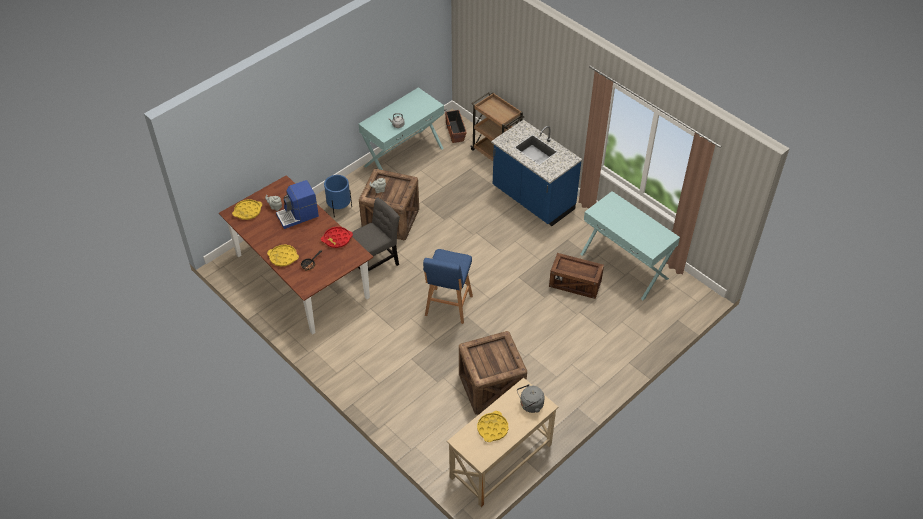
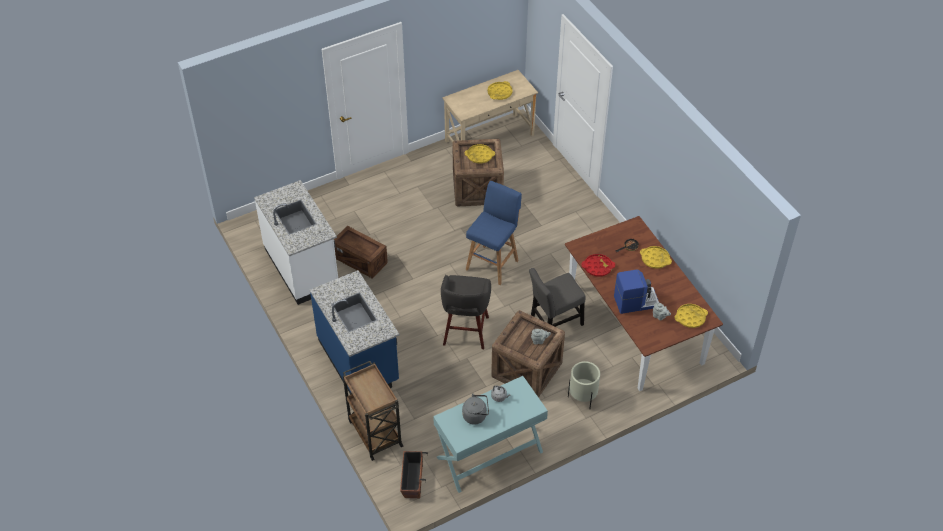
camera: 165 degrees left, 0 degrees up
blue planter [324,175,352,218] -> beige planter [568,361,600,409]
grey kettle [517,384,544,413] -> grey kettle moved to [462,393,489,424]
turquoise console table [580,191,680,300] -> white counter [254,180,338,305]
none -> grey stool [441,275,491,349]
none -> yellow tray [465,144,495,163]

